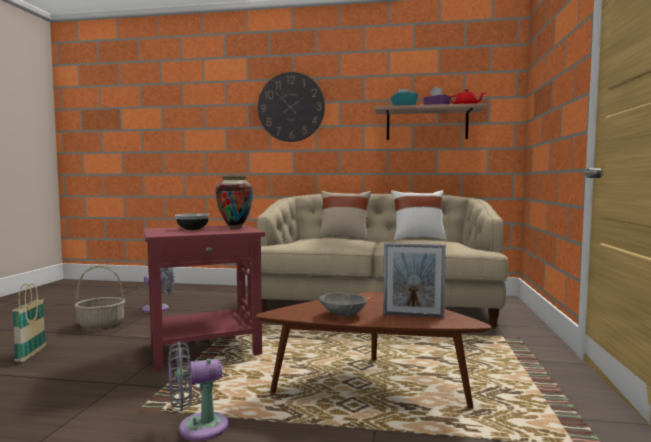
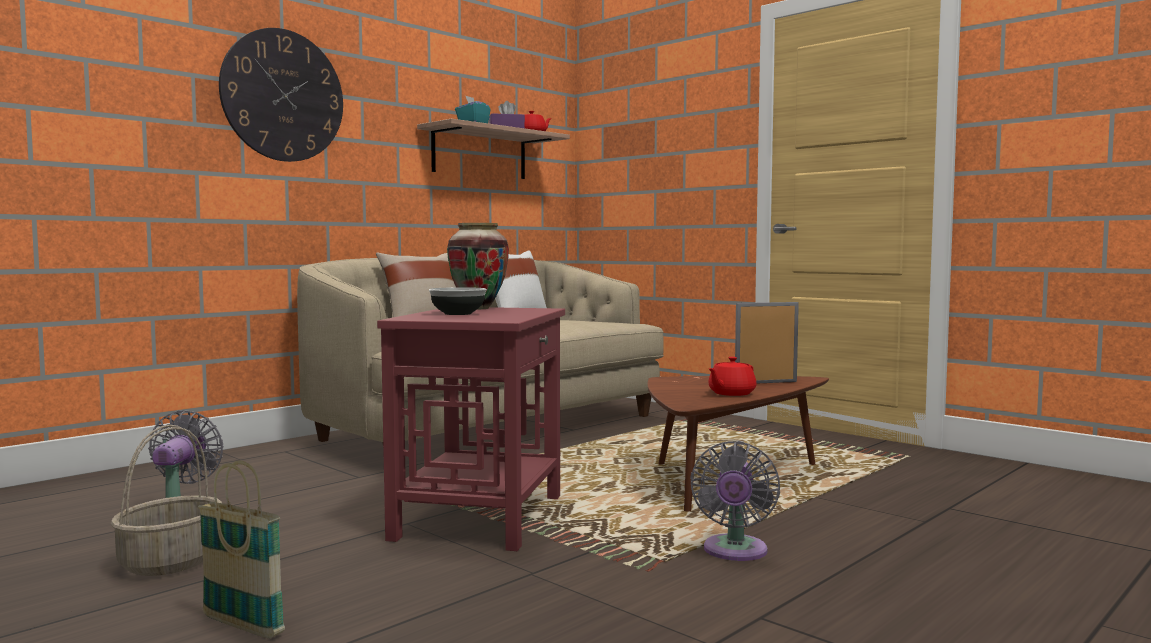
camera: 55 degrees left, 0 degrees up
grey bowl [319,293,366,317] -> red teapot [708,357,757,396]
picture frame [383,243,446,318] -> picture frame turned 150 degrees counterclockwise [735,302,799,384]

